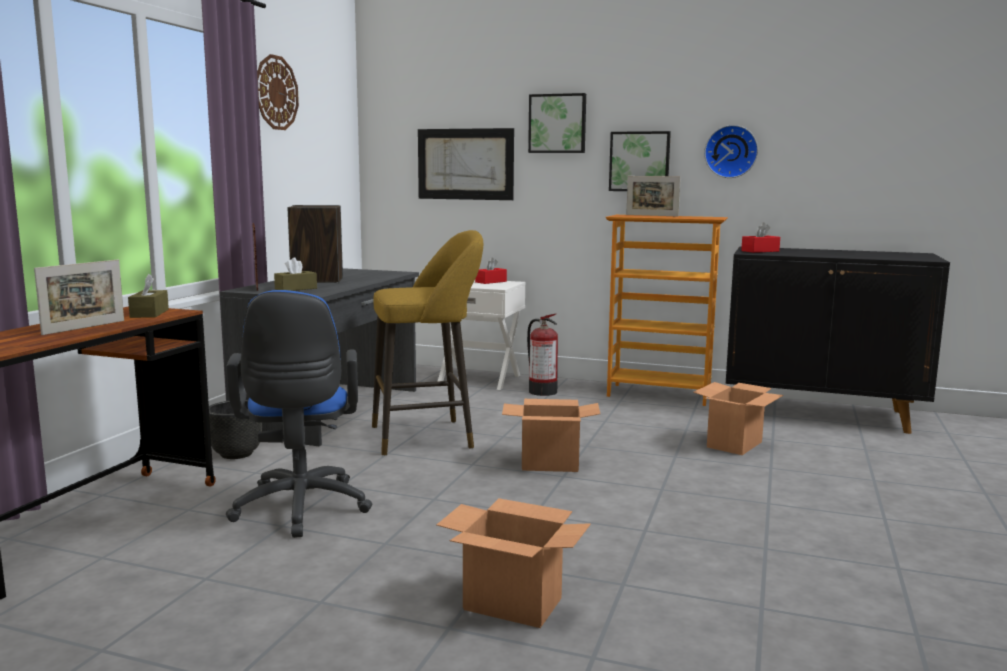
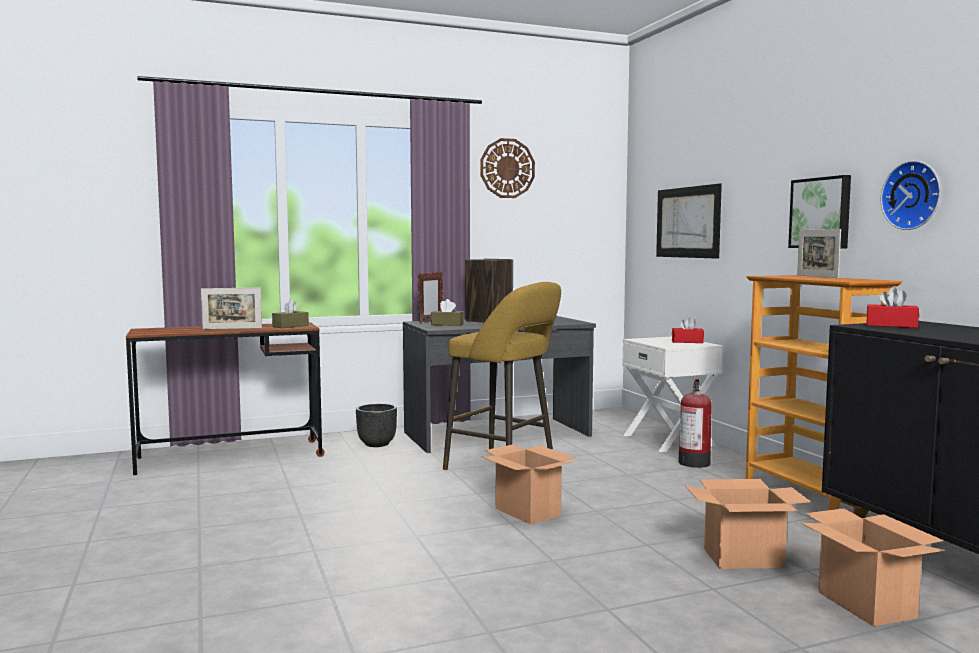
camera: 50 degrees right, 5 degrees down
blue office chair [226,290,372,538] -> none
cardboard box [436,498,591,628] -> cardboard box moved to [801,509,945,626]
picture [528,93,586,153] -> none

